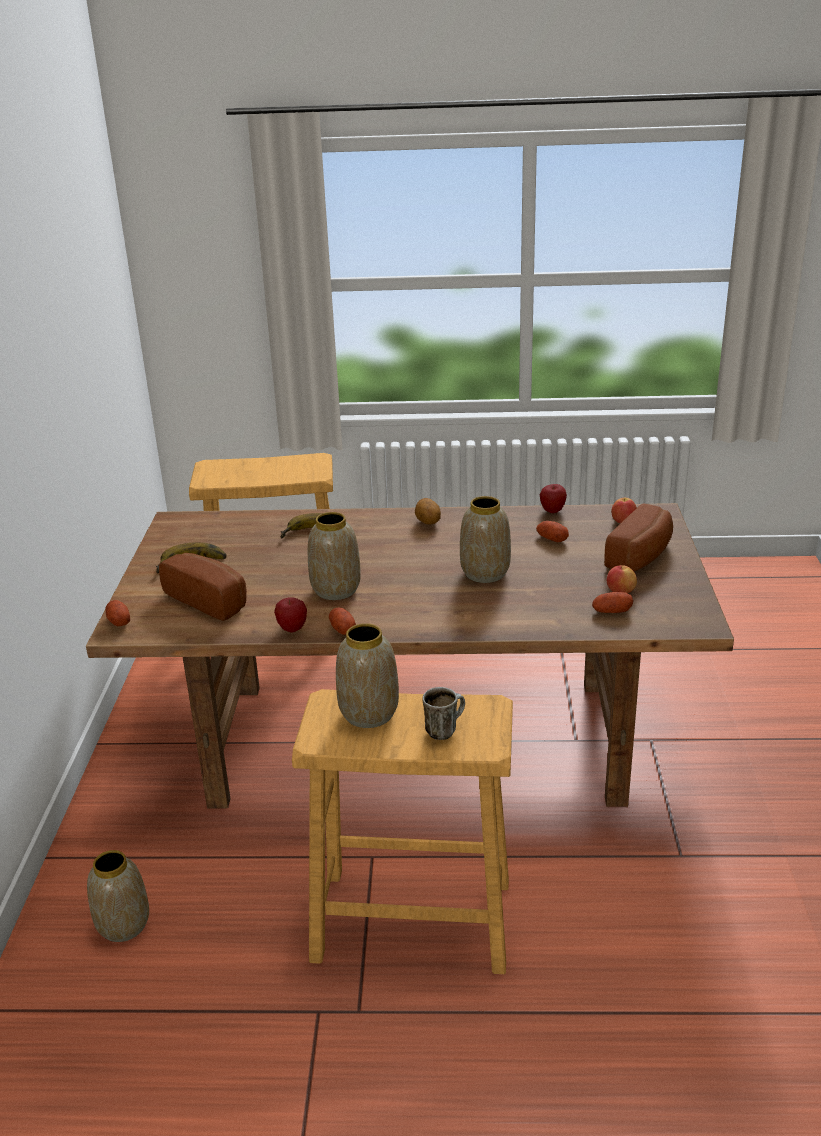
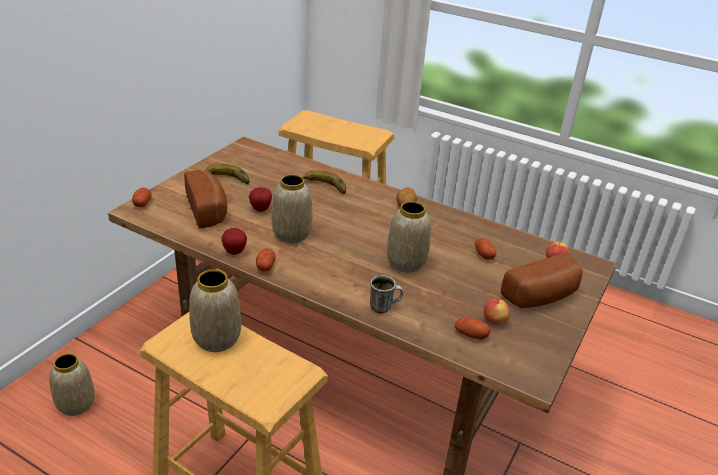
camera: 25 degrees right, 5 degrees up
mug [422,687,465,740] -> mug moved to [370,275,403,314]
apple [540,484,567,513] -> apple moved to [249,187,272,212]

